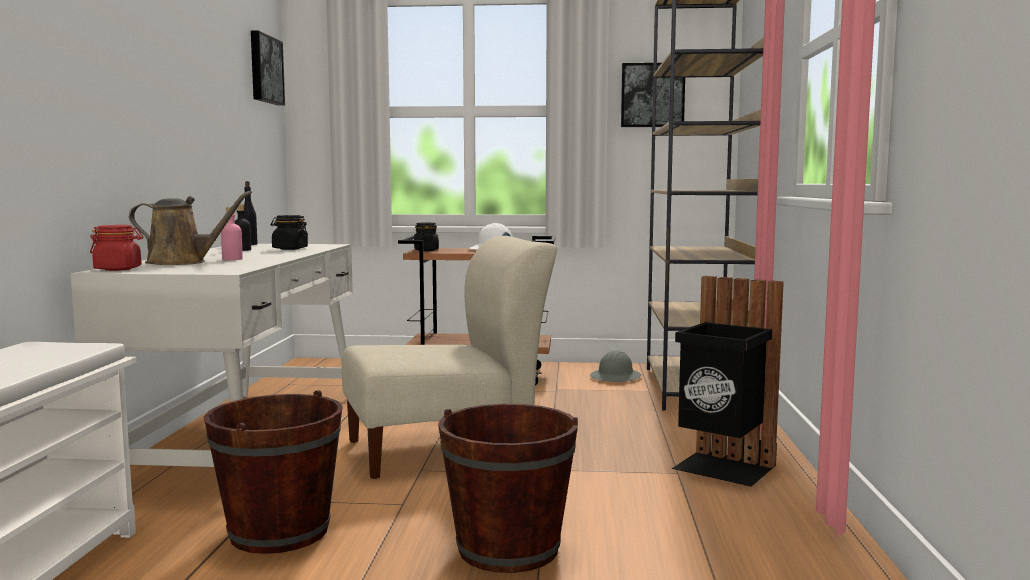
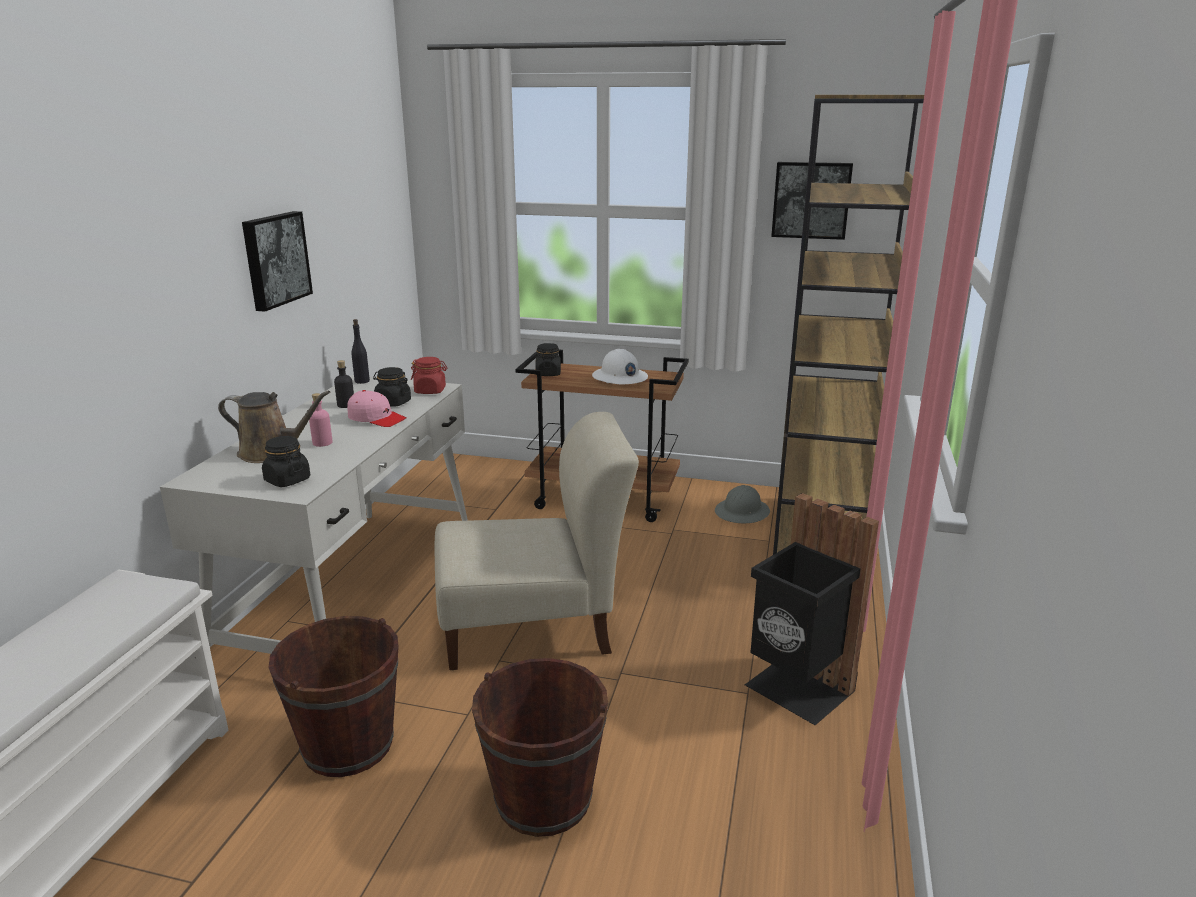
camera: 10 degrees right, 15 degrees up
red jar [90,225,143,271] -> red jar moved to [411,357,448,394]
picture [251,30,285,106] -> picture moved to [242,211,313,312]
none -> black jar [262,436,310,487]
none -> pink cap [347,390,406,427]

